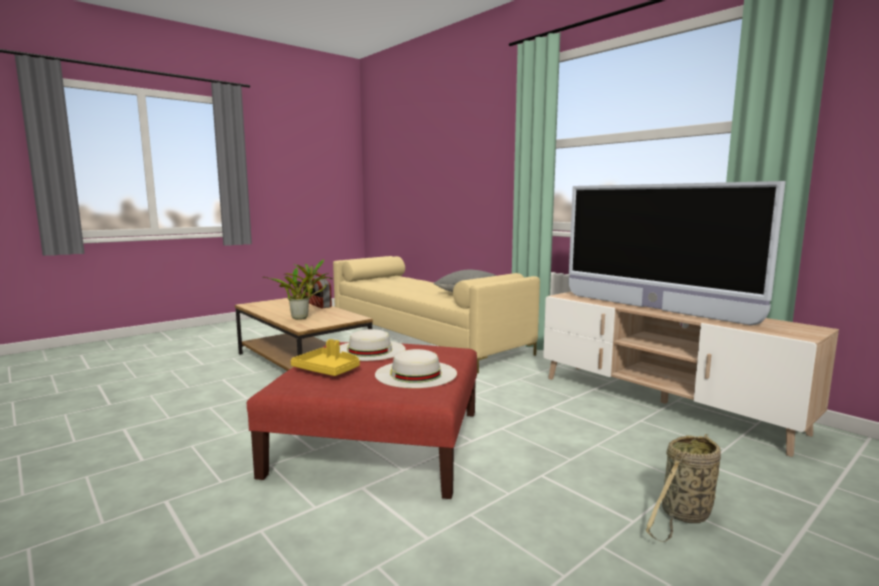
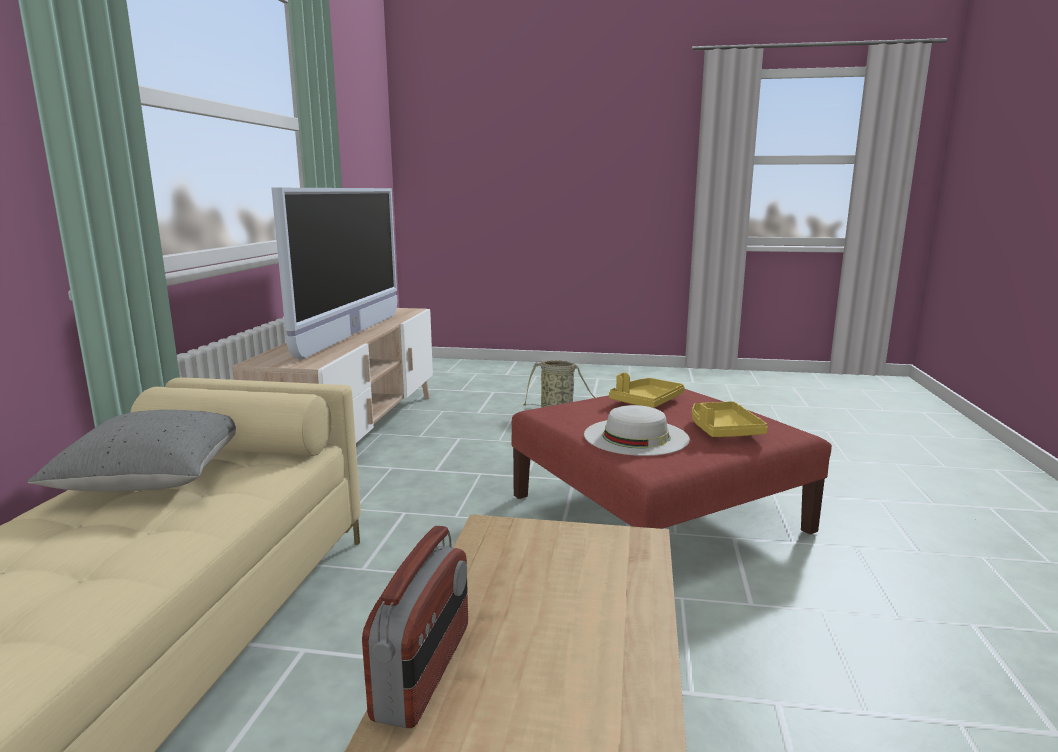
camera: 130 degrees left, 5 degrees up
potted plant [262,259,333,320] -> none
white hat [375,349,457,388] -> yellow tray [609,373,685,408]

